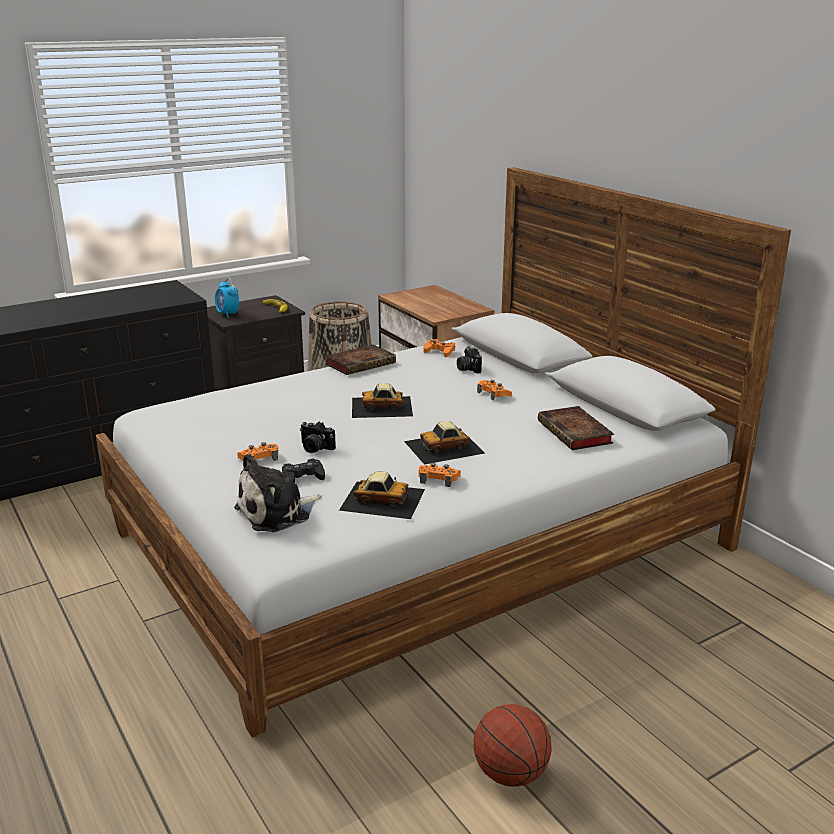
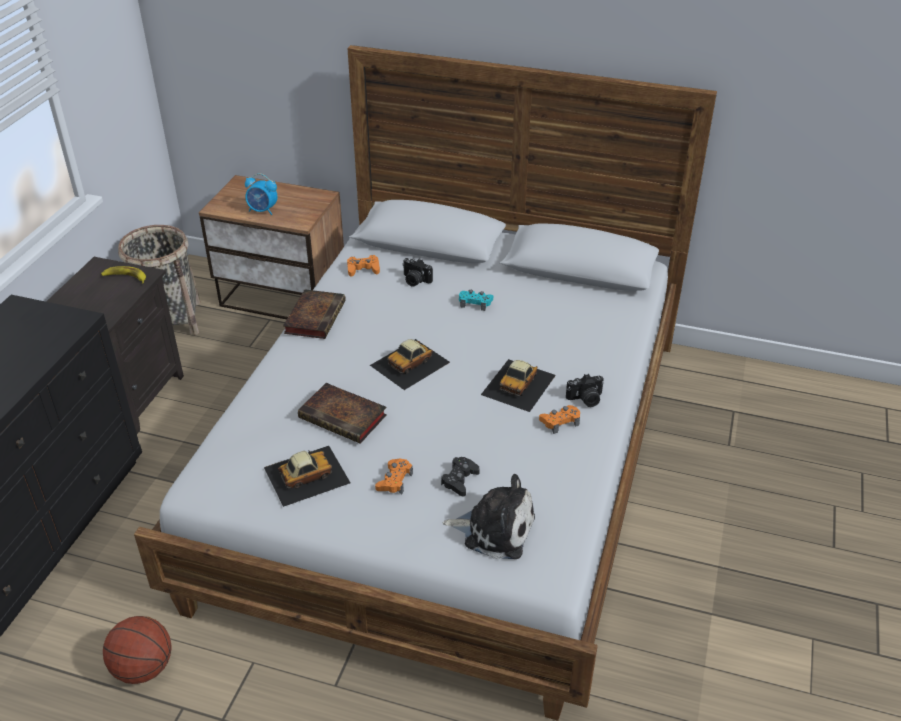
camera: 40 degrees left, 15 degrees up
alarm clock [215,278,239,318] -> alarm clock moved to [245,173,277,215]
plush toy [234,453,322,532] -> plush toy turned 90 degrees counterclockwise [443,474,535,559]
camera [300,422,336,453] -> camera moved to [566,374,604,407]
toy car [339,472,425,519] -> toy car moved to [264,446,350,507]
basketball [474,704,552,786] -> basketball moved to [103,616,172,684]
orange game controller [477,380,512,400] -> turquoise game controller [459,290,493,311]
book [538,406,614,450] -> book moved to [298,383,387,444]

